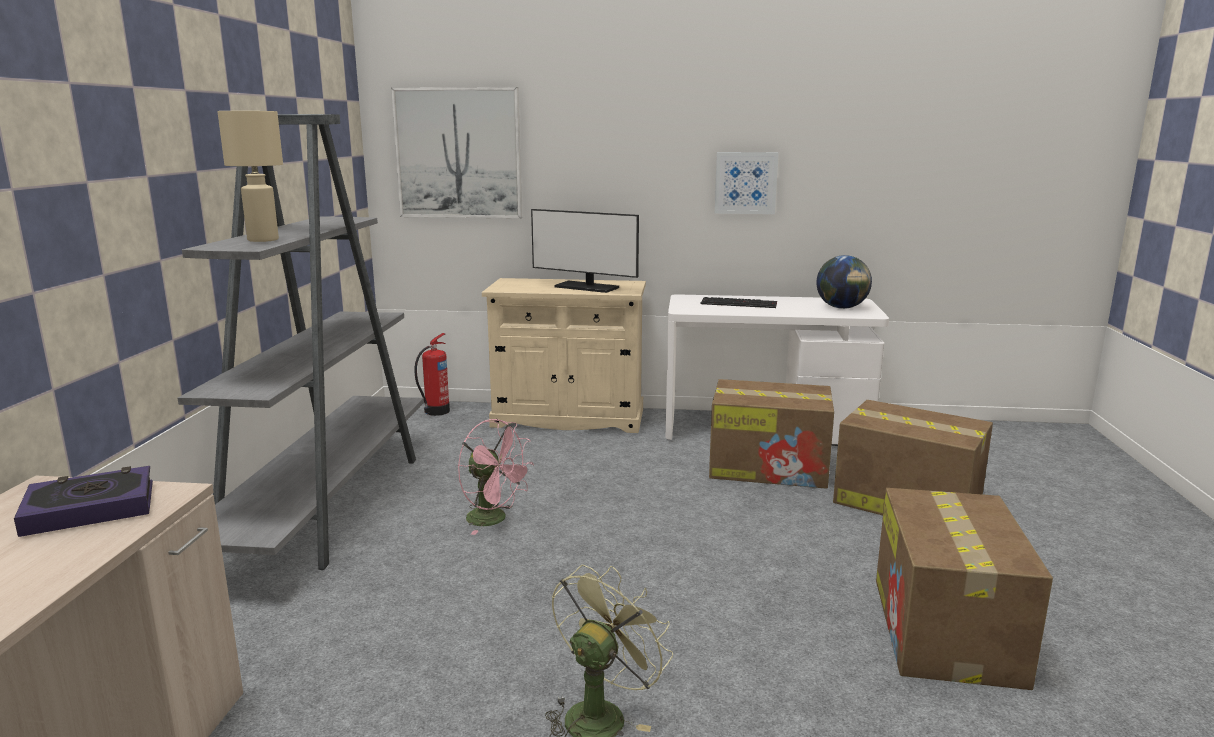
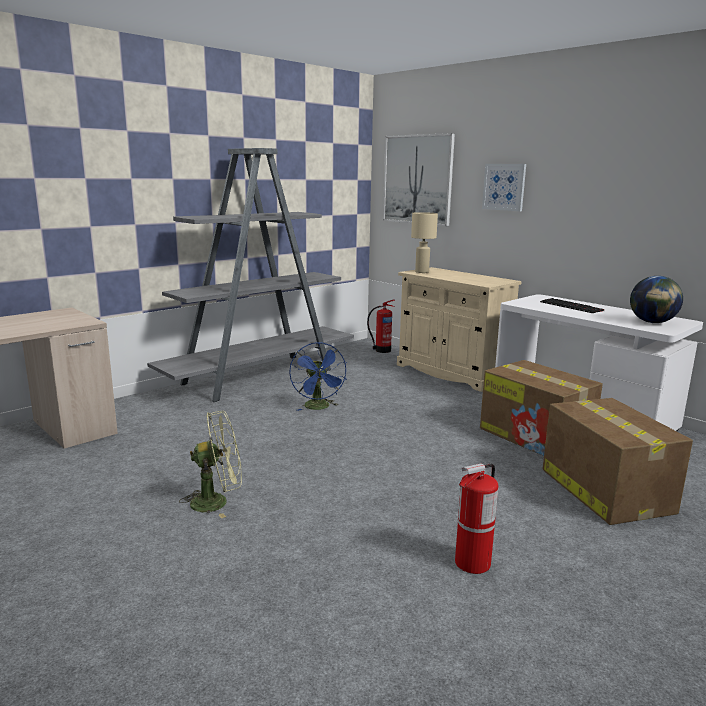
camera: 40 degrees right, 0 degrees up
book [14,466,153,537] -> none
beige table lamp [217,111,283,242] -> beige table lamp moved to [411,212,438,273]
pink fan [458,419,534,535] -> blue fan [289,342,347,411]
monitor [531,209,639,293] -> none
picture [715,152,779,214] -> picture moved to [482,164,526,211]
cardboard box [876,488,1053,690] -> fire extinguisher [455,463,498,574]

